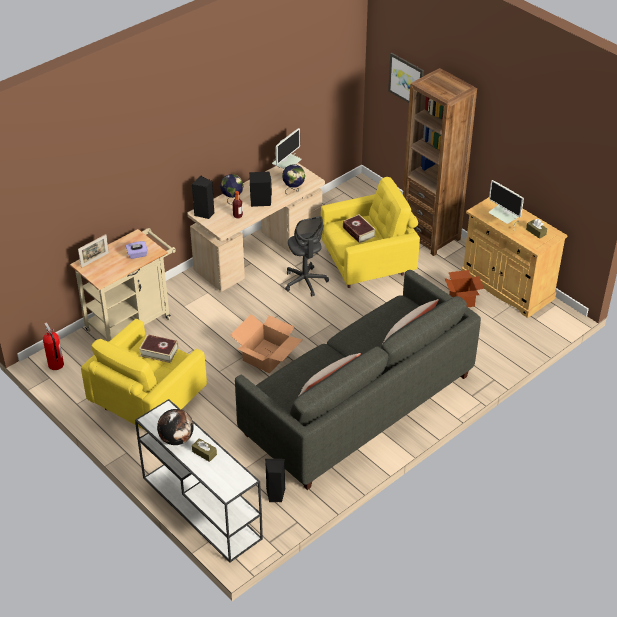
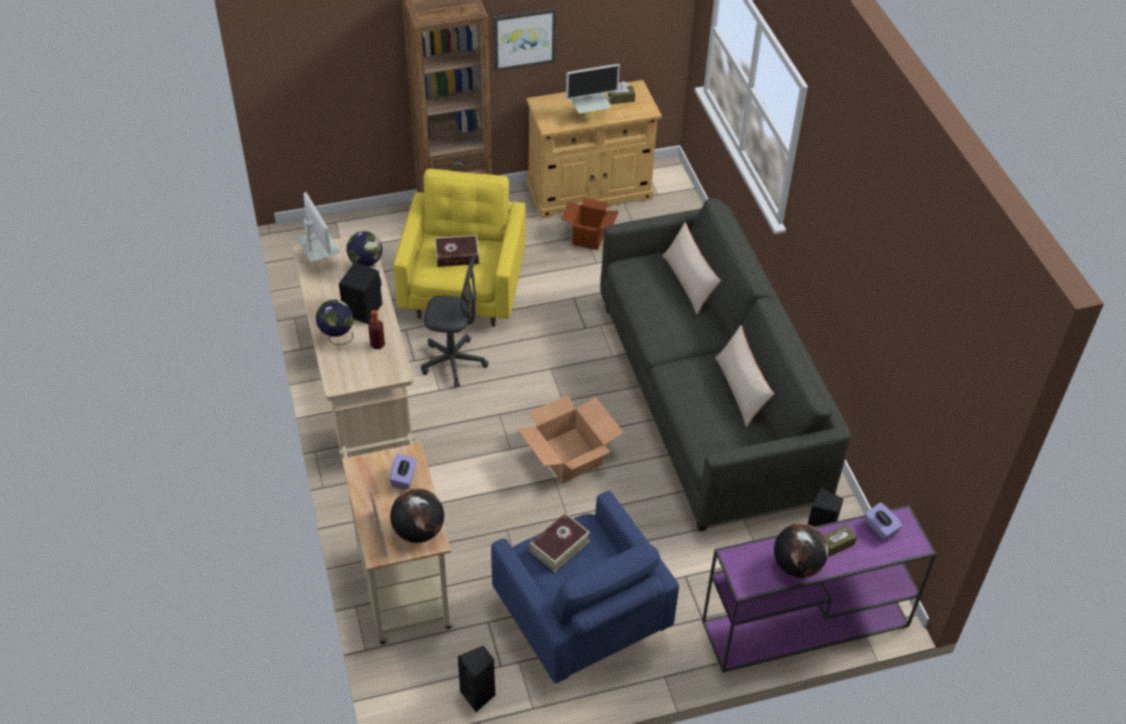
camera: 65 degrees left, 5 degrees up
fire extinguisher [43,322,64,370] -> none
yellow armchair [81,319,207,430] -> blue armchair [491,491,679,684]
white console table [135,399,263,563] -> purple console table [702,505,936,673]
black speaker [192,175,214,219] -> black speaker moved to [458,646,495,712]
picture [388,53,424,103] -> picture moved to [493,7,557,72]
none -> globe [390,489,444,543]
none -> purple tissue box [865,503,903,540]

